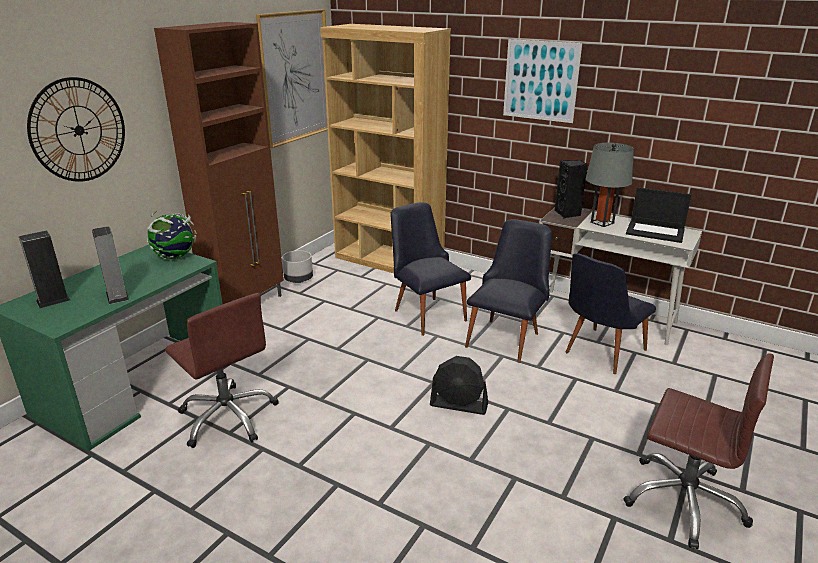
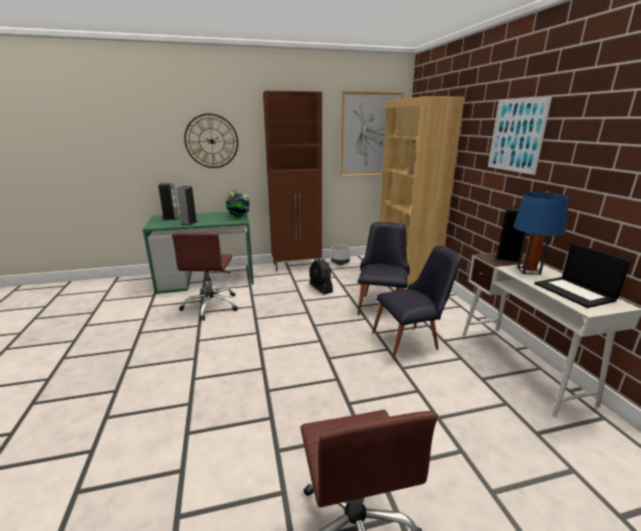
camera: 45 degrees right, 5 degrees down
black fan [430,356,488,415] -> black fan moved to [309,259,333,295]
black chair [565,253,656,374] -> none
grey table lamp [586,143,634,227] -> blue table lamp [513,191,569,275]

